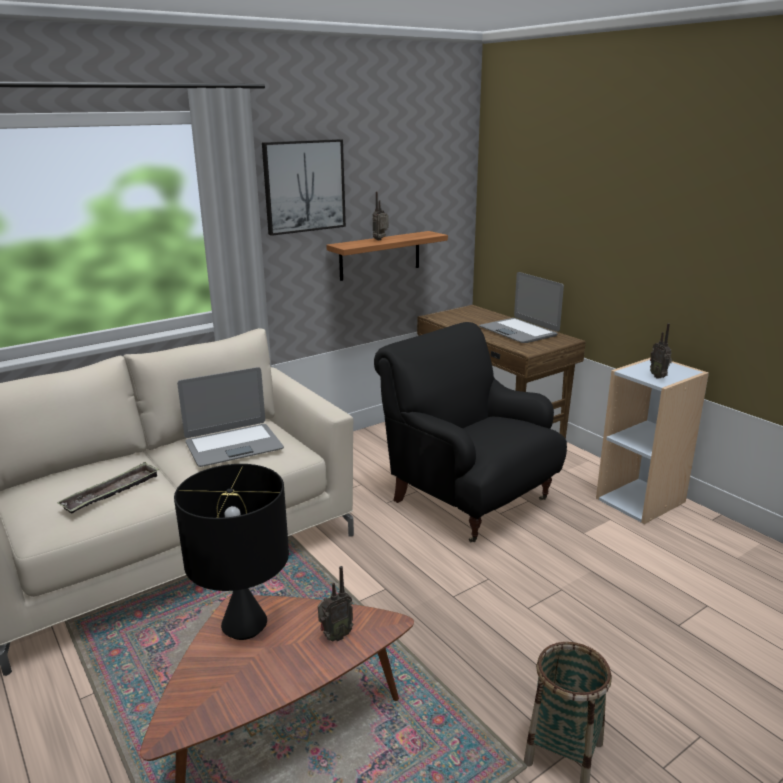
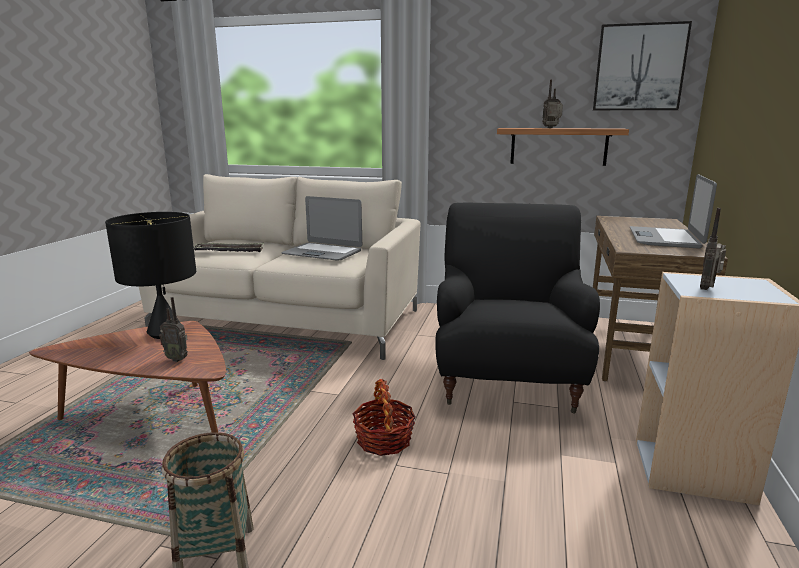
camera: 50 degrees right, 5 degrees down
picture [262,139,346,236] -> picture moved to [593,21,692,110]
none -> basket [352,379,416,456]

